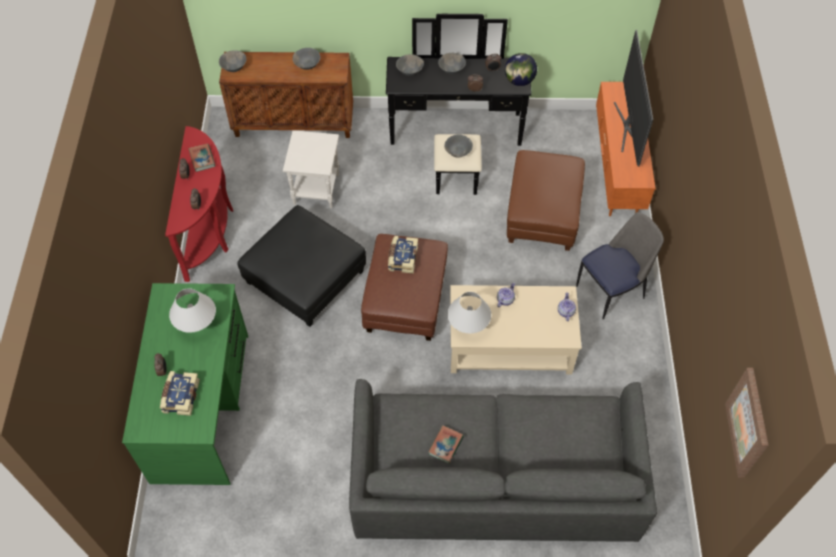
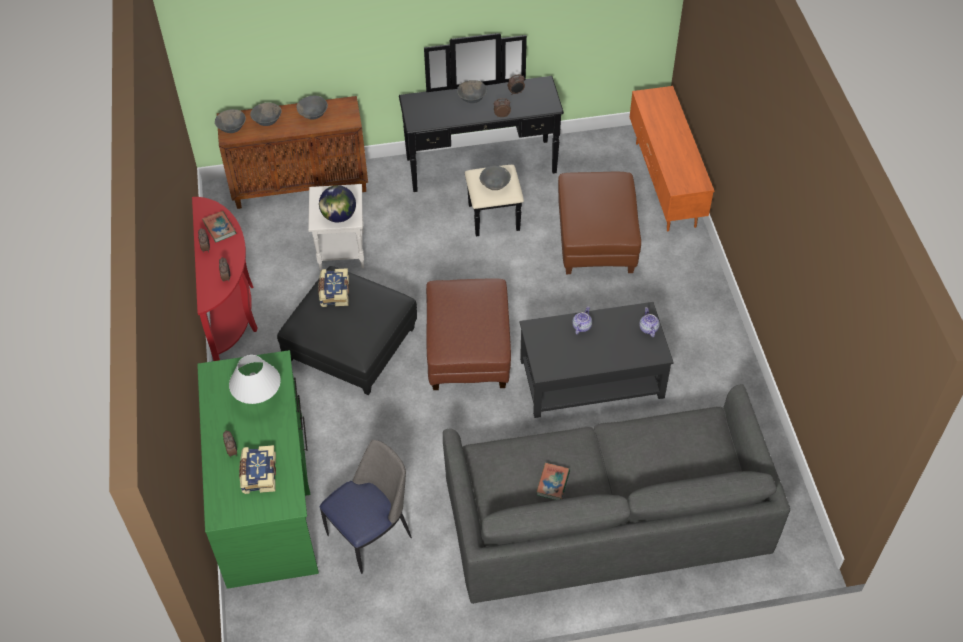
camera: 10 degrees left, 5 degrees down
book [388,236,418,274] -> book moved to [318,268,349,307]
grey bowl [396,54,424,76] -> grey bowl moved to [250,103,282,126]
white table lamp [447,292,491,333] -> none
beige coffee table [450,285,582,375] -> black coffee table [519,302,674,418]
globe [505,53,537,86] -> globe moved to [319,185,356,222]
chair [576,212,664,320] -> chair moved to [320,440,412,574]
television [614,30,653,167] -> none
picture [725,368,768,478] -> none

